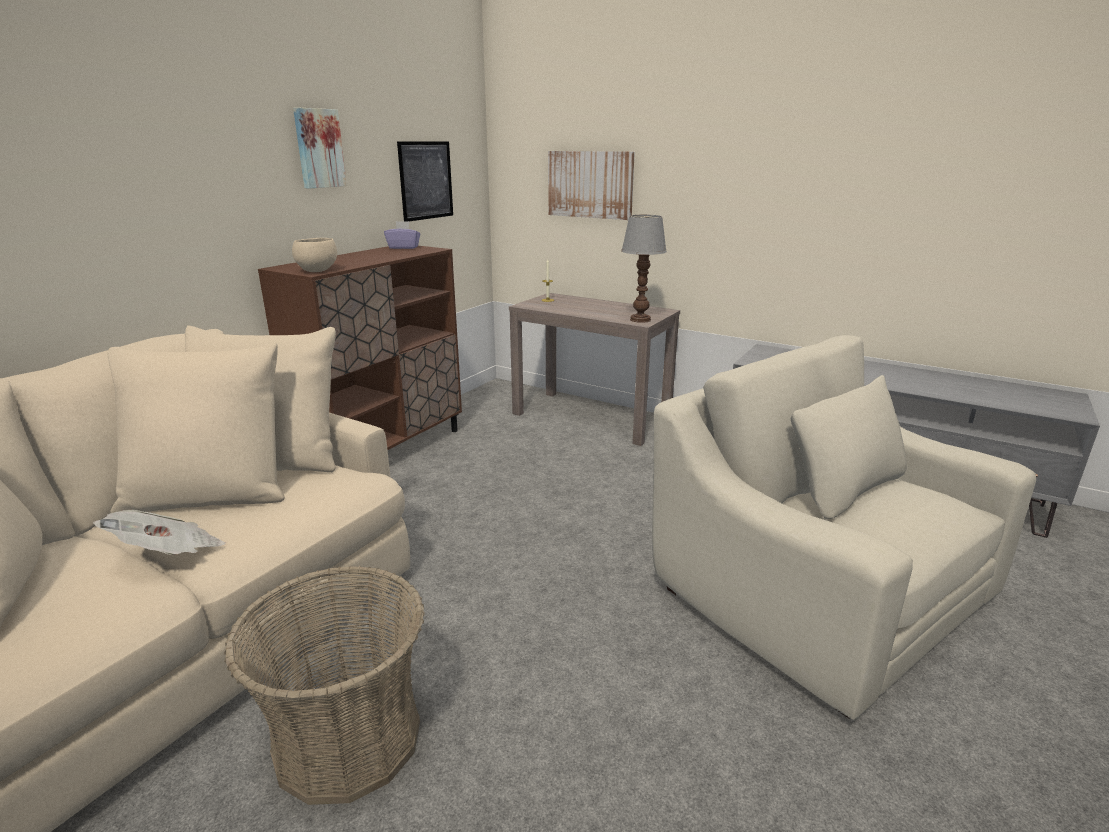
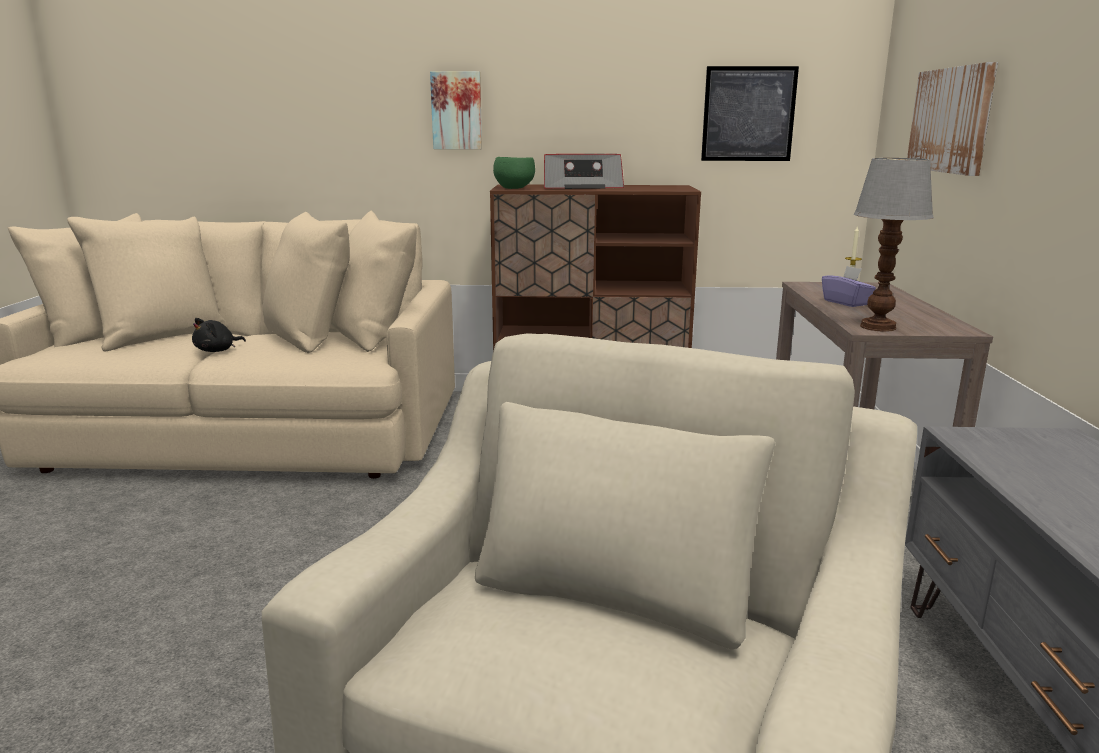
camera: 60 degrees right, 5 degrees down
newspaper [93,510,226,555] -> black plush toy [192,318,246,352]
basket [224,566,425,805] -> none
beige bowl [292,238,337,272] -> green bowl [493,157,535,189]
picture [293,107,347,188] -> picture moved to [430,71,482,149]
purple tissue box [384,221,420,249] -> purple tissue box moved to [822,266,876,307]
none -> radio [544,154,624,189]

